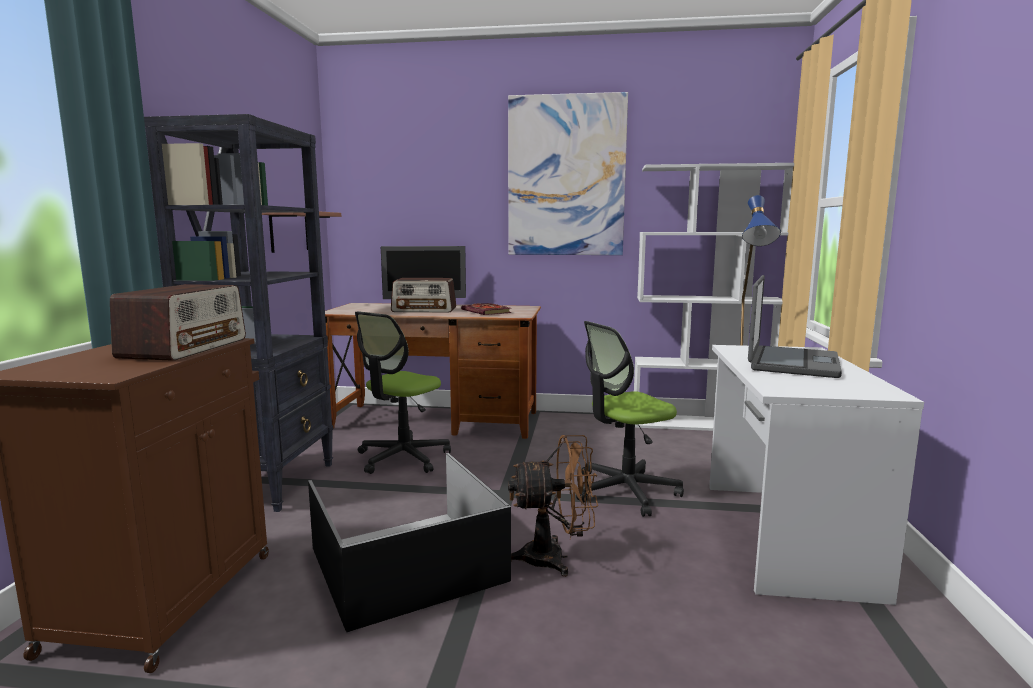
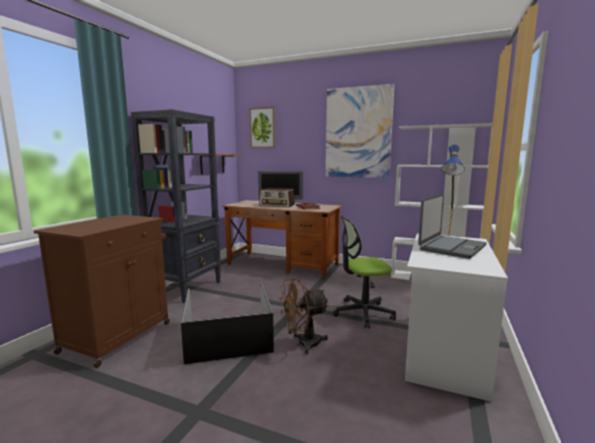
camera: 15 degrees right, 0 degrees up
radio [110,284,246,361] -> none
office chair [355,311,451,474] -> none
brown fan [508,435,598,577] -> brown fan turned 150 degrees clockwise [279,278,329,354]
none -> picture [249,107,276,148]

